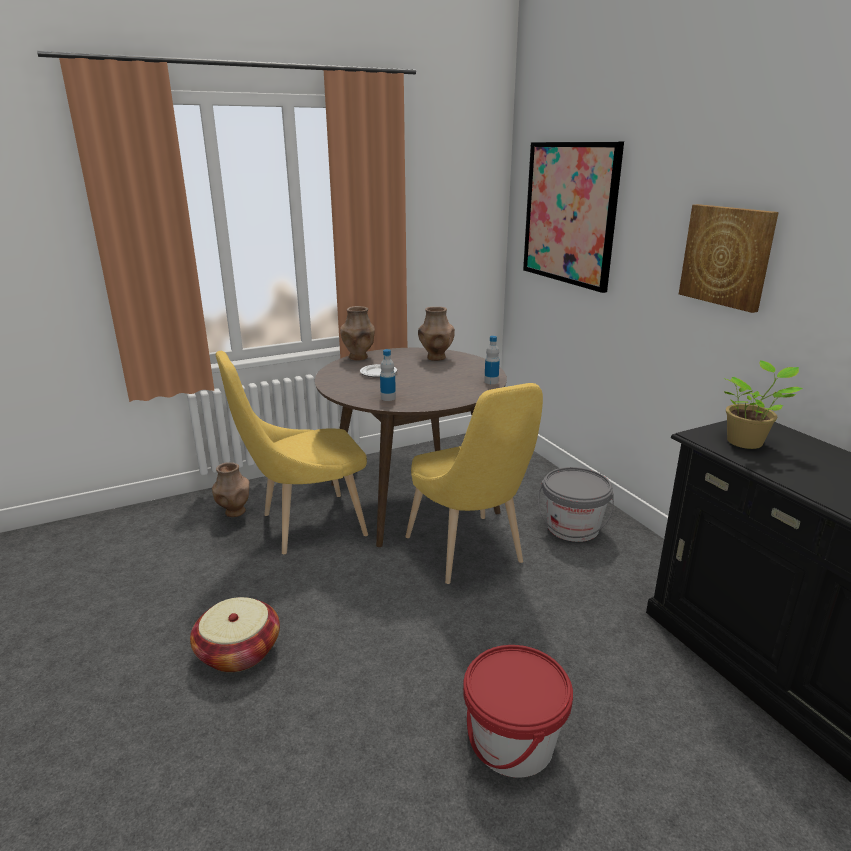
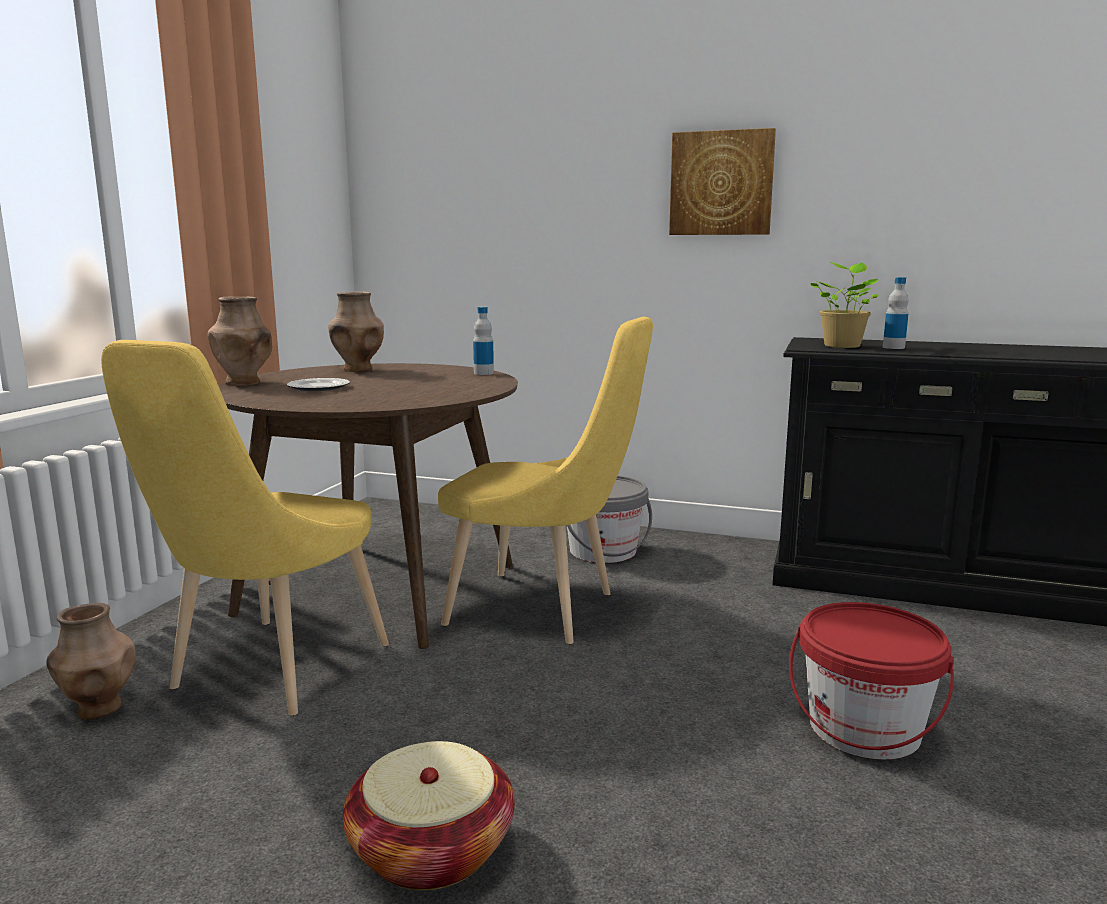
camera: 45 degrees left, 10 degrees down
bottle [380,349,396,401] -> bottle moved to [883,277,909,349]
picture [523,142,624,293] -> none

